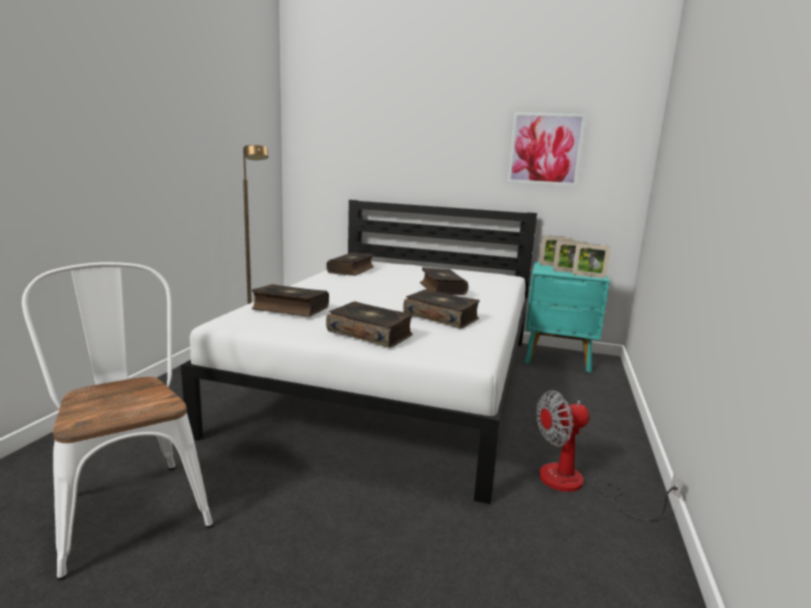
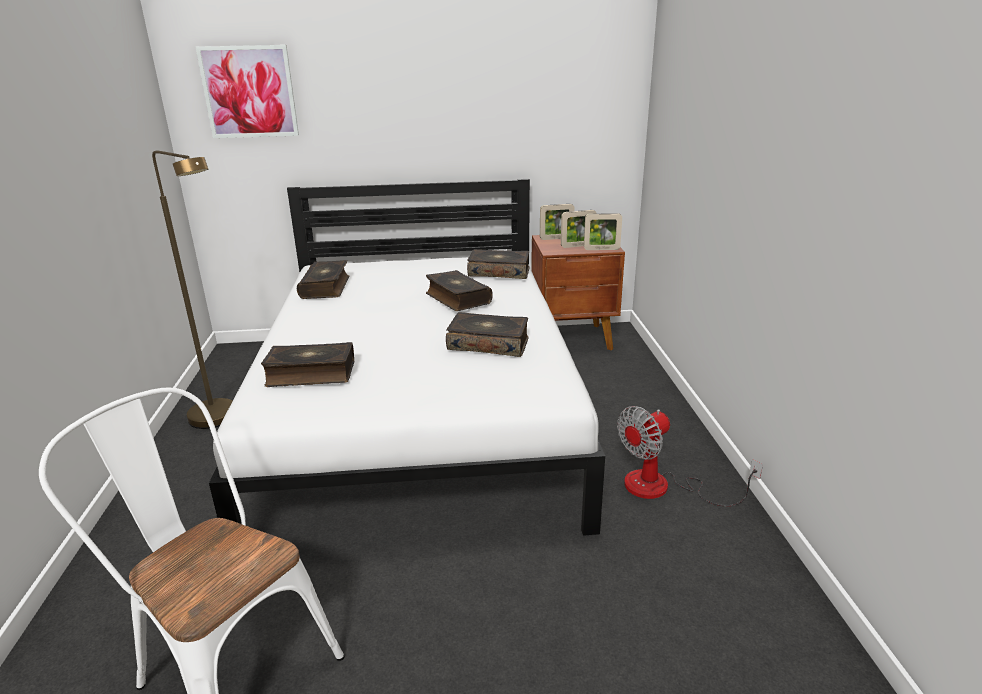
camera: 20 degrees left, 10 degrees up
book [326,302,413,348] -> book moved to [467,249,530,279]
picture [507,112,586,186] -> picture moved to [196,45,299,138]
turquoise nightstand [525,262,610,372] -> brown nightstand [531,235,625,350]

